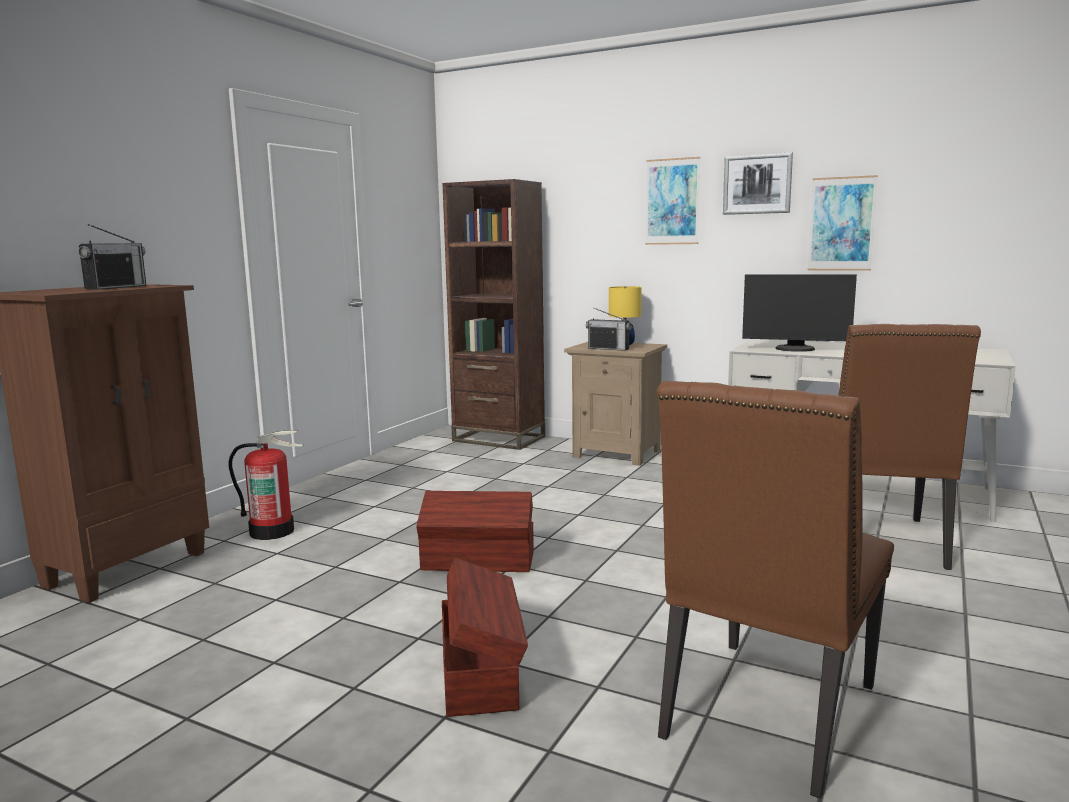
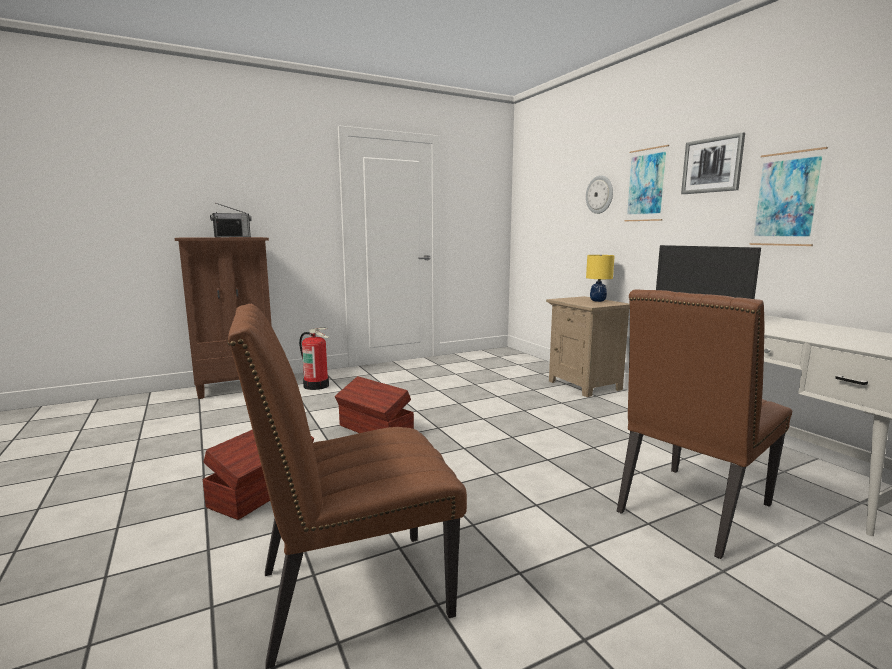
camera: 35 degrees right, 0 degrees up
brown bookcase [442,179,545,450] -> none
radio [586,308,632,351] -> none
none -> wall clock [586,175,613,214]

